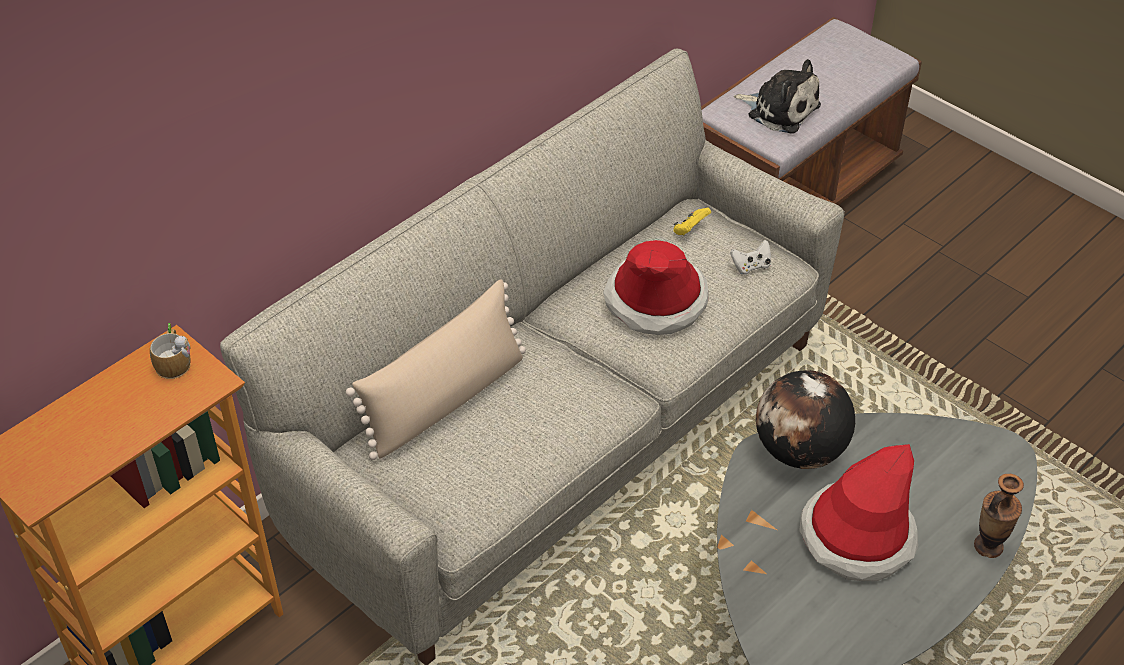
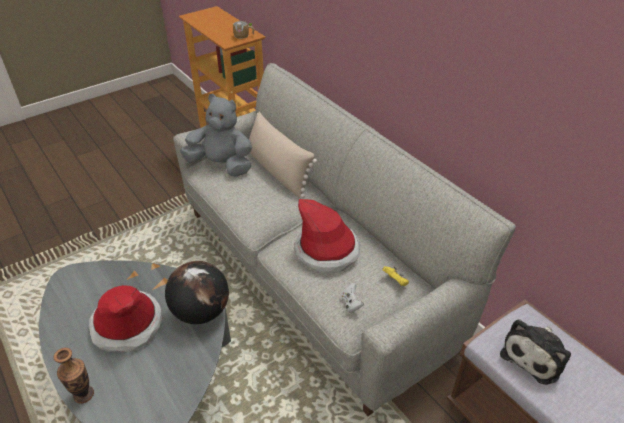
camera: 100 degrees right, 5 degrees down
none -> grey plush toy [180,94,252,177]

